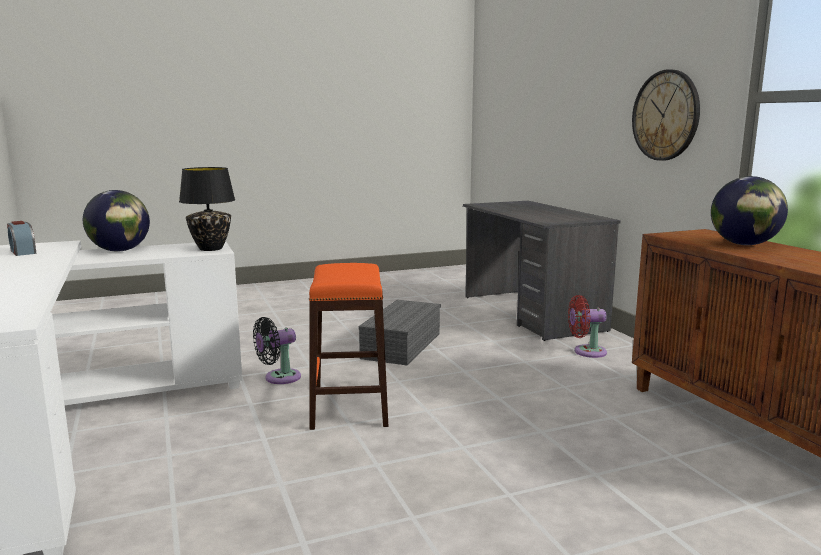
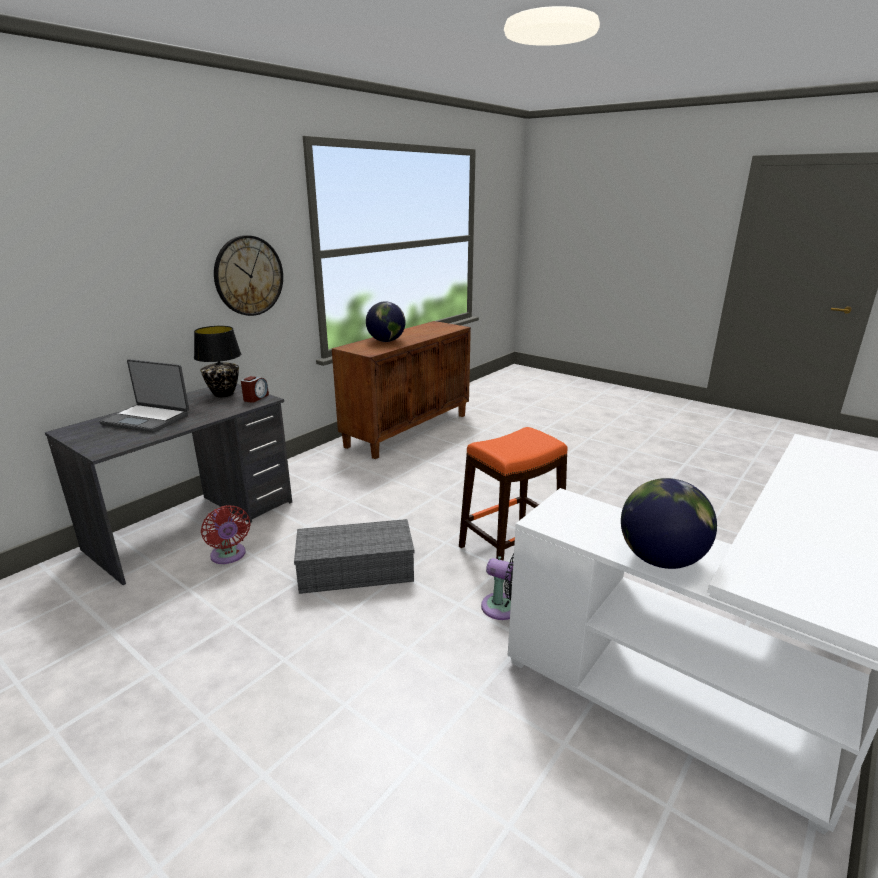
camera: 120 degrees left, 10 degrees up
alarm clock [7,221,36,256] -> alarm clock moved to [241,376,269,403]
black table lamp [179,167,235,251] -> black table lamp moved to [194,326,241,397]
red fan [568,295,607,358] -> red fan moved to [201,505,250,564]
none -> laptop [99,359,189,432]

